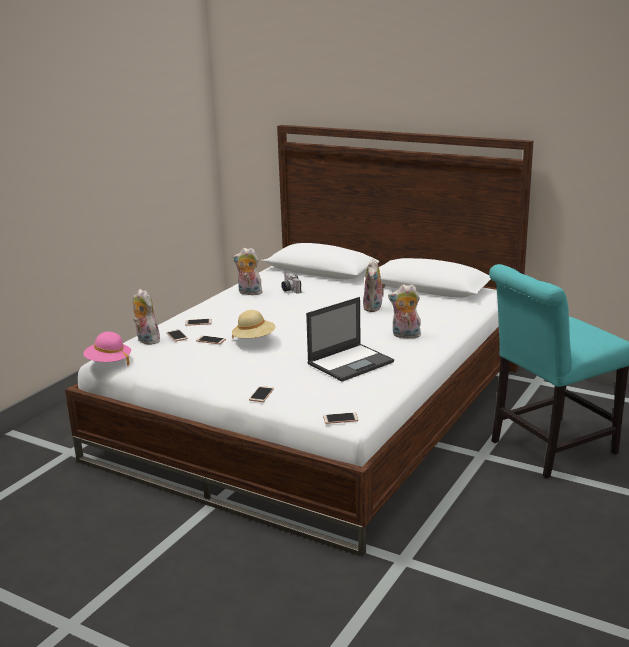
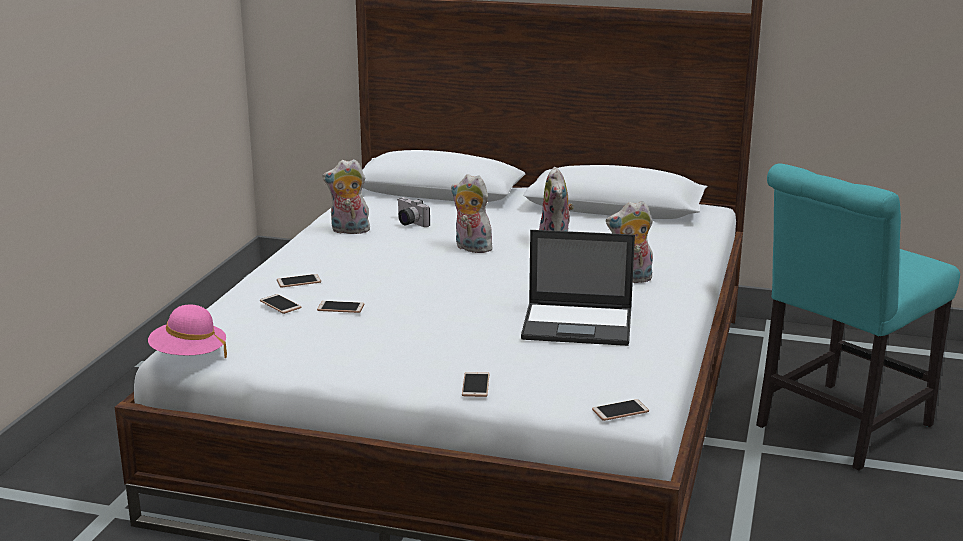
camera: 15 degrees left, 0 degrees up
plush toy [133,289,160,345] -> plush toy moved to [451,174,496,253]
beige hat [232,310,276,339] -> none
laptop [306,297,394,381] -> laptop turned 60 degrees clockwise [521,230,635,346]

